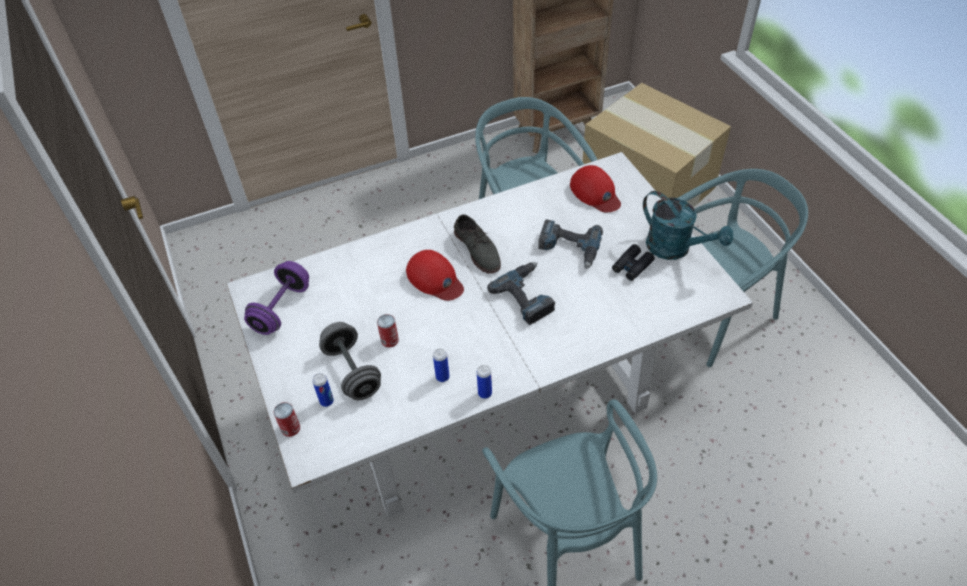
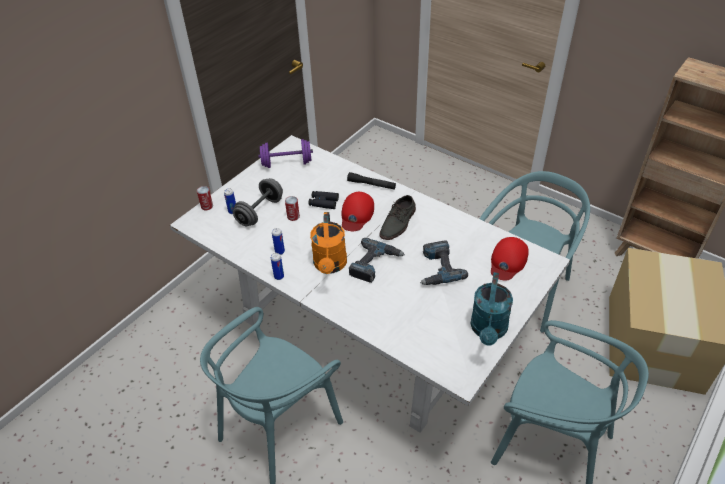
camera: 60 degrees right, 5 degrees down
black binoculars [612,244,655,281] -> black binoculars moved to [308,191,339,209]
none -> orange watering can [310,212,347,274]
none -> black flashlight [347,172,396,190]

